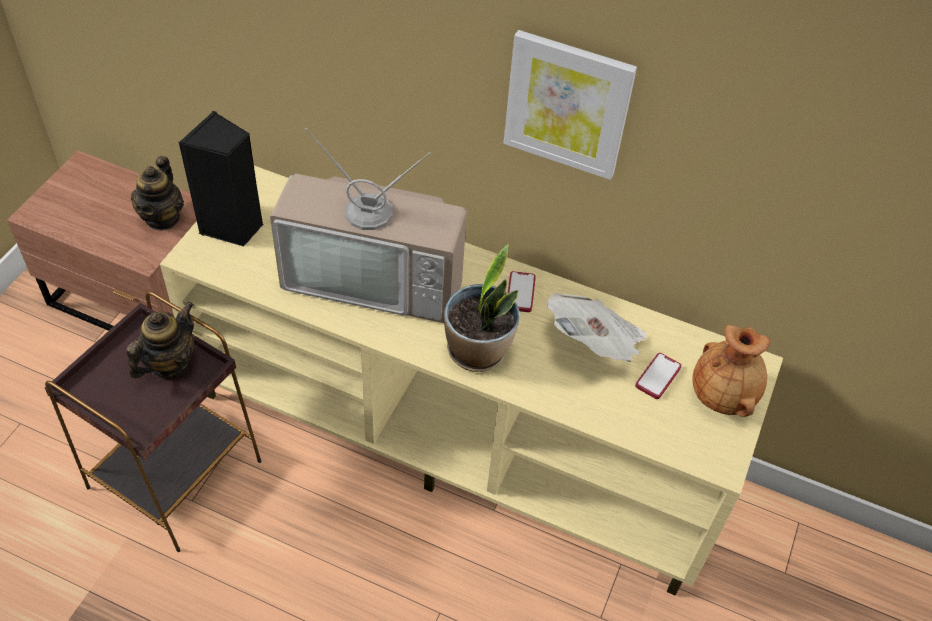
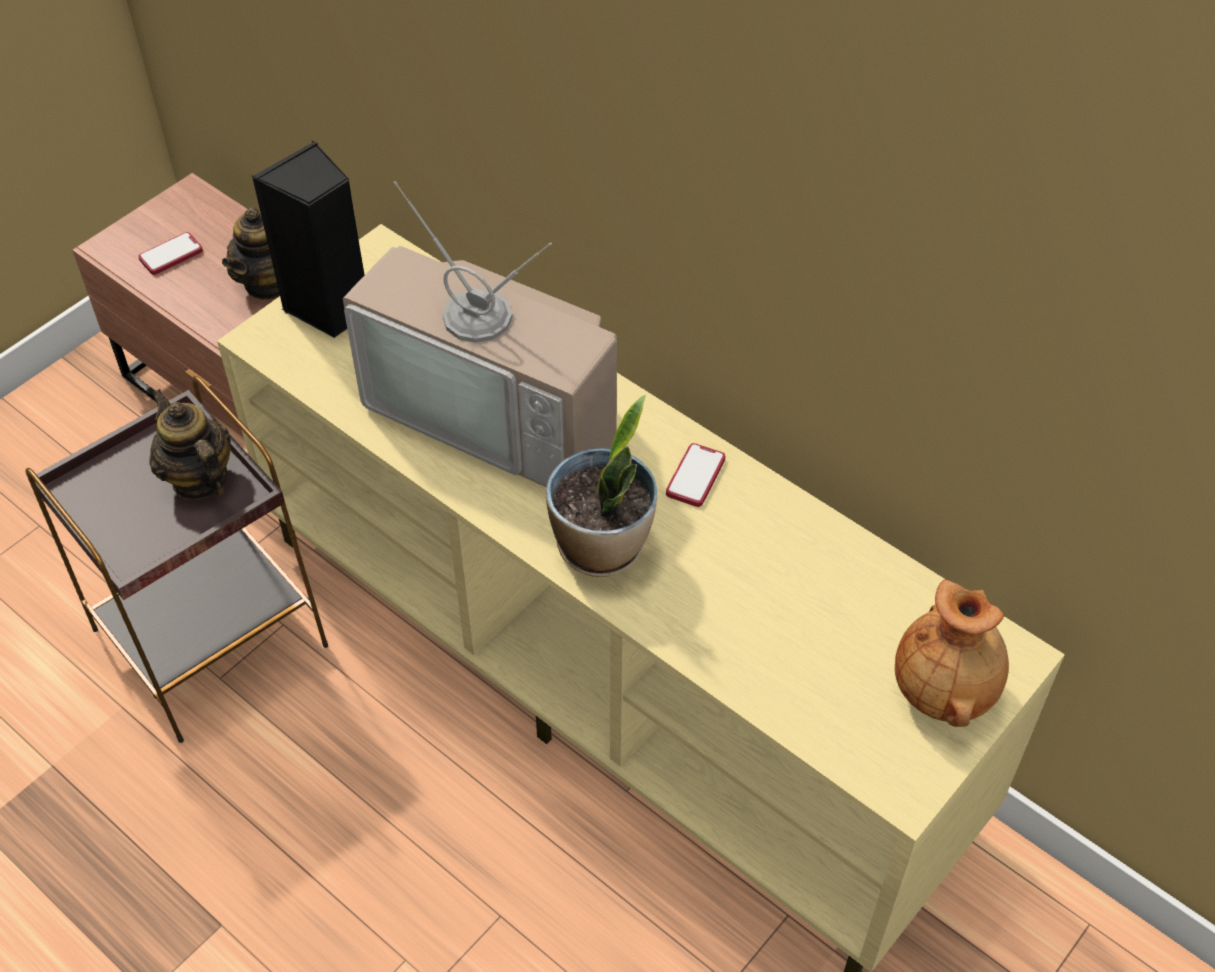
camera: 20 degrees right, 0 degrees up
teapot [126,302,194,379] -> teapot turned 90 degrees counterclockwise [149,389,231,500]
picture [504,30,637,180] -> none
newspaper [547,293,647,362] -> none
phone [635,353,681,399] -> phone moved to [138,232,203,275]

